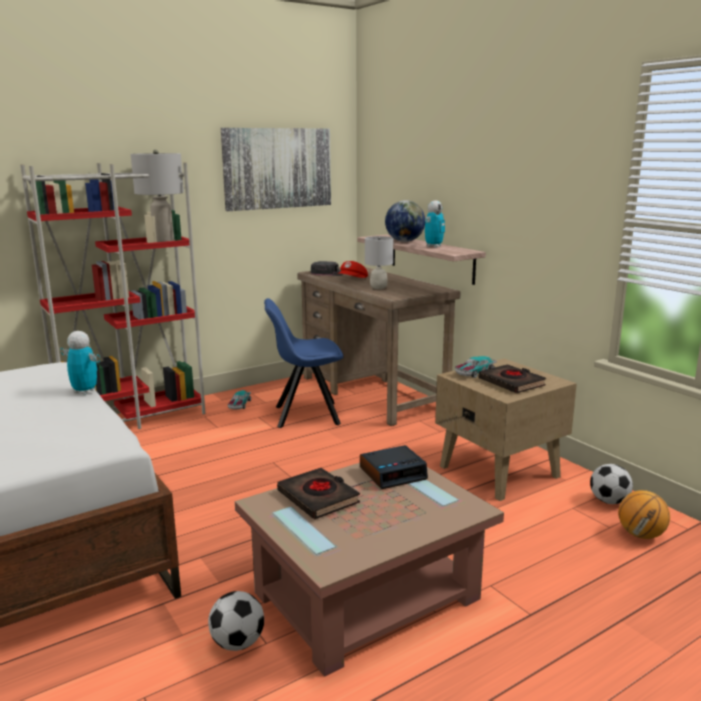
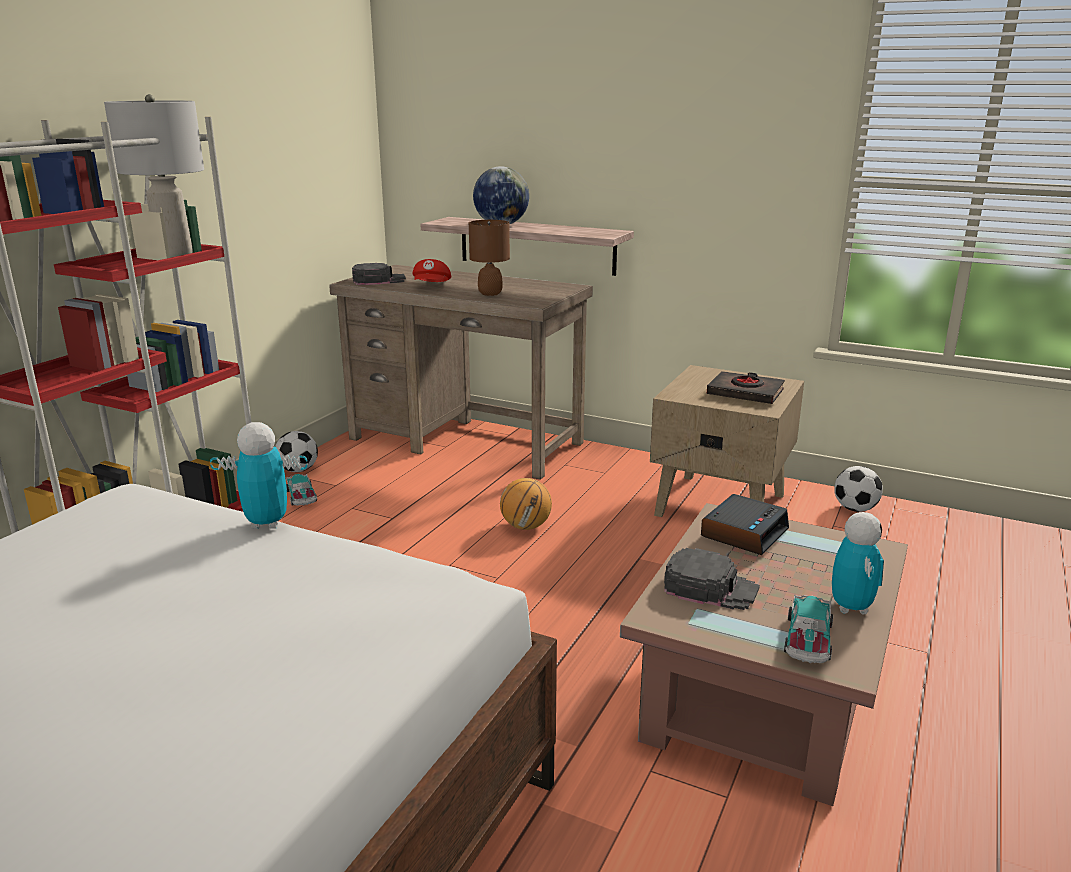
camera: 30 degrees left, 5 degrees up
football [208,591,264,651] -> football moved to [275,431,318,472]
picture [221,128,331,211] -> none
blue chair [264,298,343,428] -> none
black book [277,468,360,519] -> black cap [664,548,760,610]
grey table lamp [365,236,393,289] -> brown table lamp [469,220,510,296]
toy robot [425,200,445,248] -> toy robot moved to [832,512,884,614]
toy car [455,356,497,378] -> toy car moved to [784,594,833,664]
basketball [618,490,670,539] -> basketball moved to [500,478,552,530]

